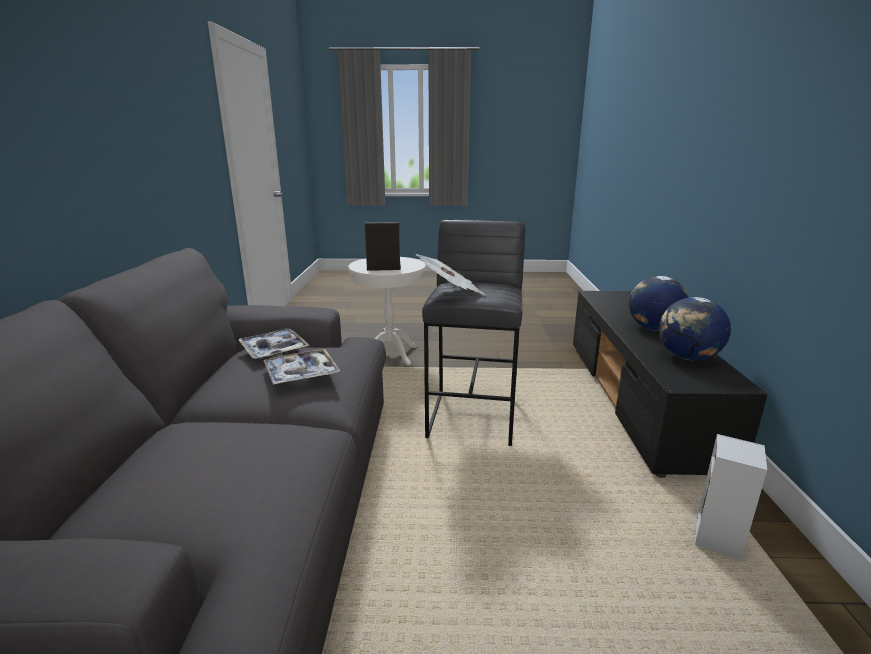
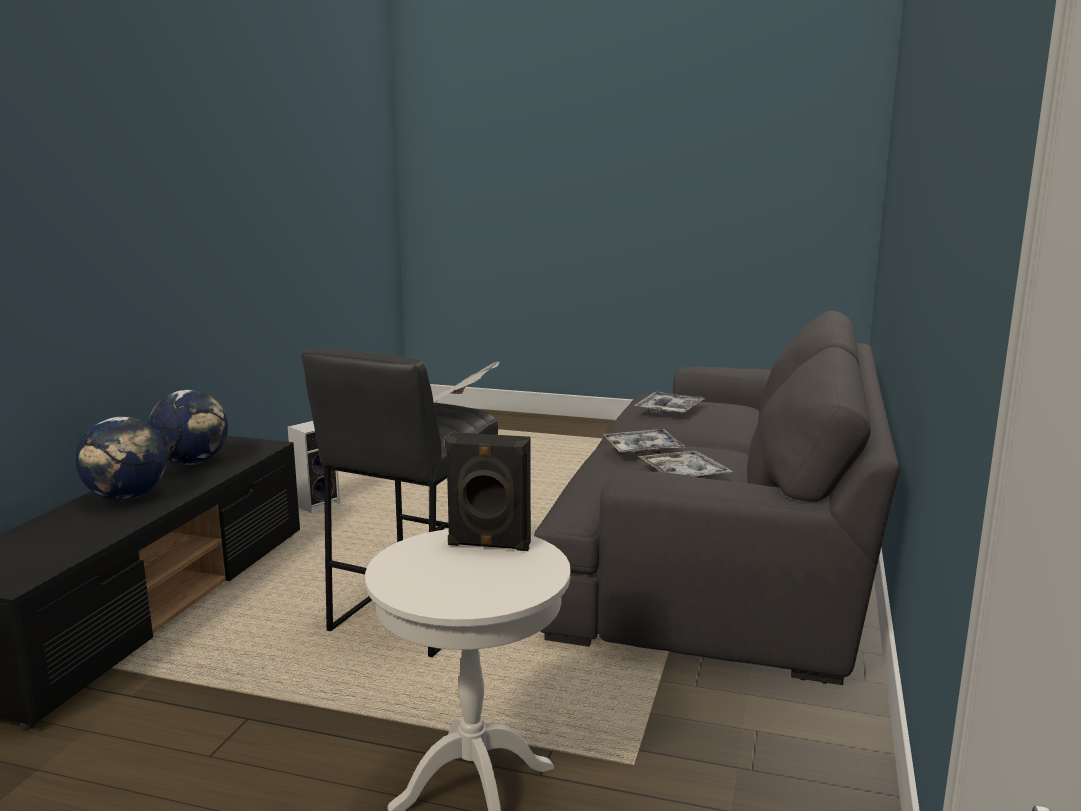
camera: 165 degrees left, 5 degrees down
none -> tray [634,392,705,414]

